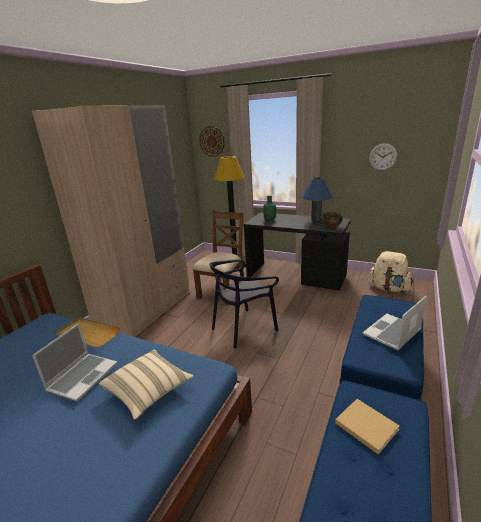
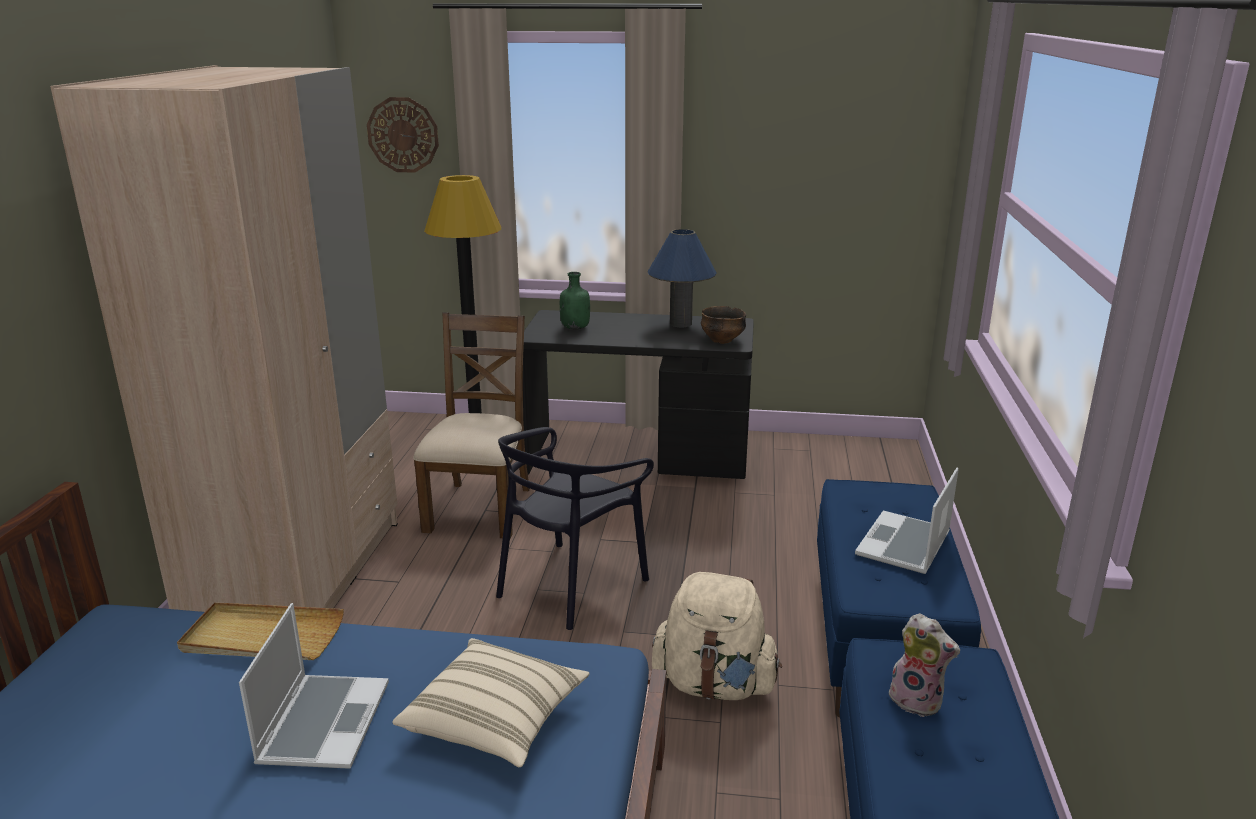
camera: 20 degrees left, 0 degrees up
beige book [335,399,400,455] -> plush toy [887,613,960,717]
beige backpack [368,251,413,292] -> beige backpack moved to [652,572,782,700]
wall clock [369,143,398,171] -> none

